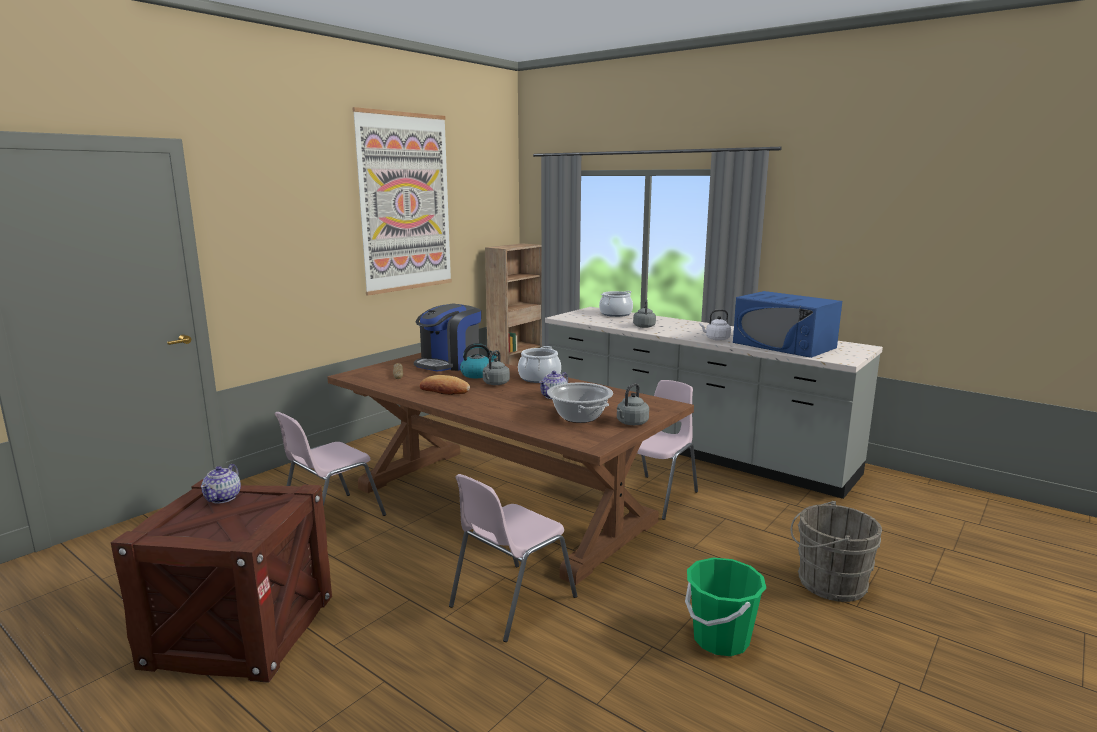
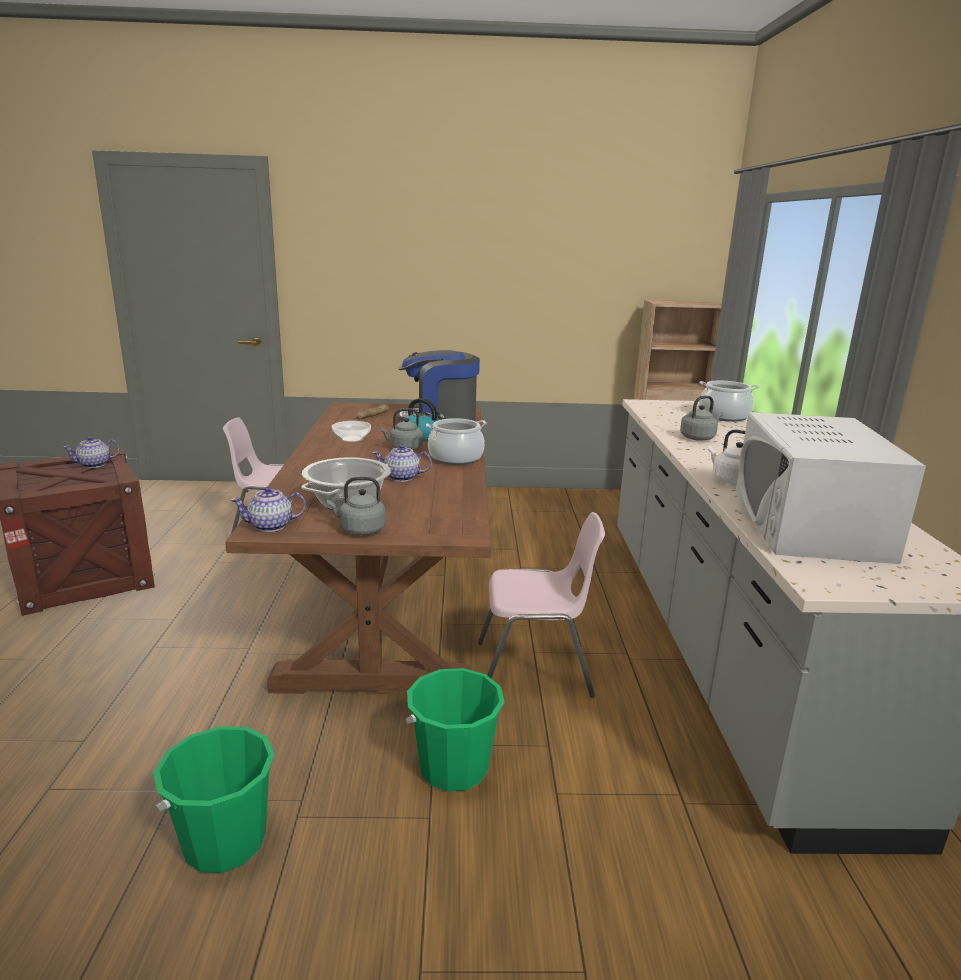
camera: 50 degrees right, 5 degrees up
picture [352,107,452,296] -> none
bread [420,375,470,395] -> bowl [332,421,371,442]
pink chair [449,474,577,642] -> none
blue microwave [733,291,842,358] -> white microwave [736,412,926,564]
grey bucket [791,501,882,602] -> none
none -> teapot [231,487,306,532]
none -> green bucket [405,668,505,791]

